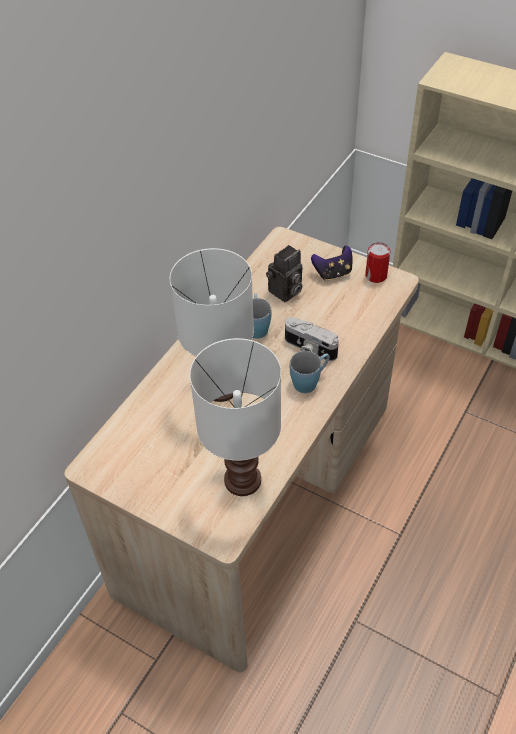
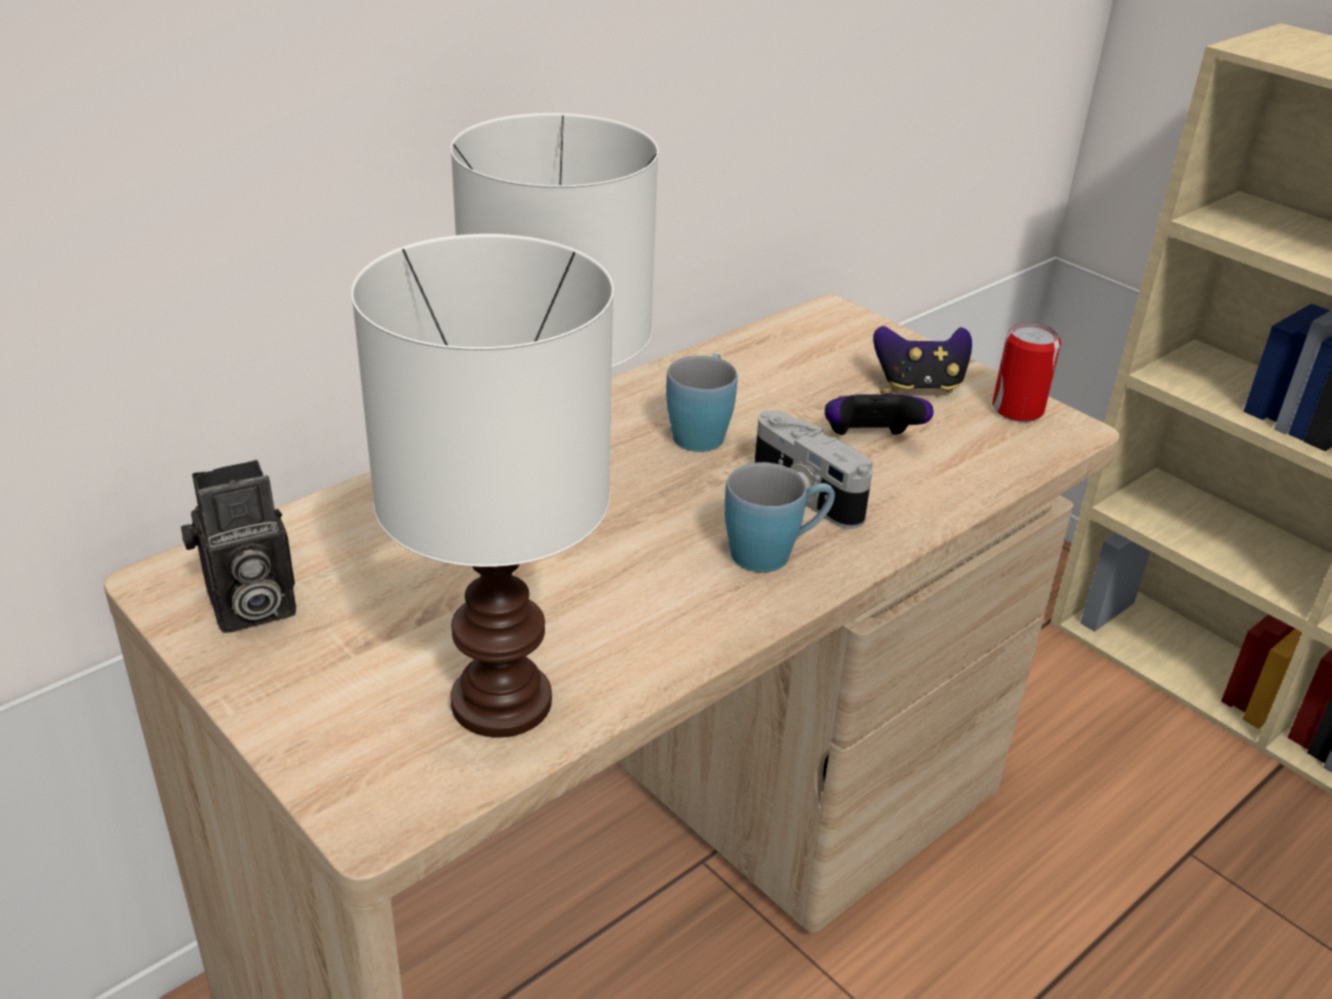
camera: 15 degrees right, 15 degrees down
camera [266,245,303,302] -> camera moved to [181,460,296,633]
none -> game controller [825,388,934,435]

